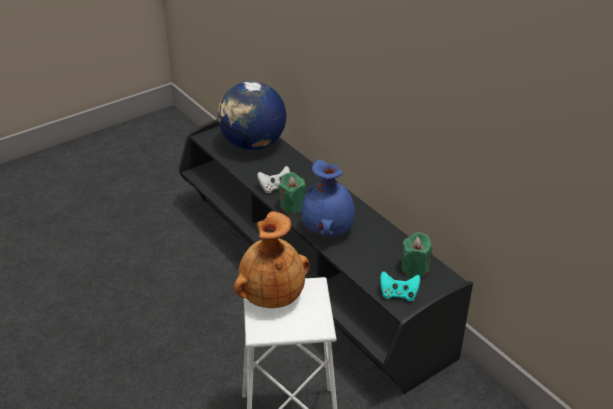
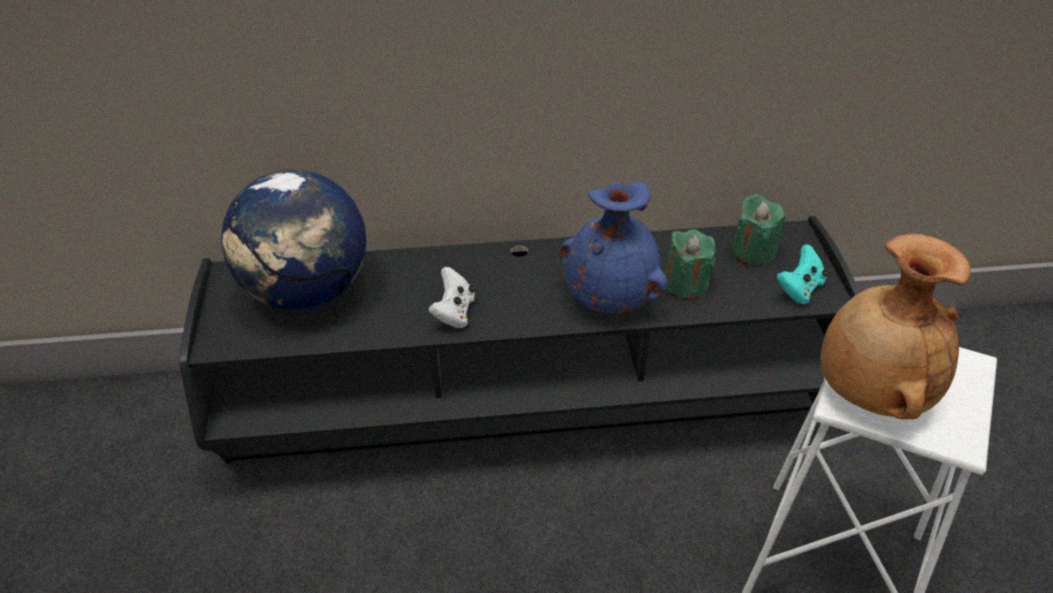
camera: 60 degrees left, 5 degrees up
green candle [278,172,306,214] -> green candle moved to [665,229,716,300]

